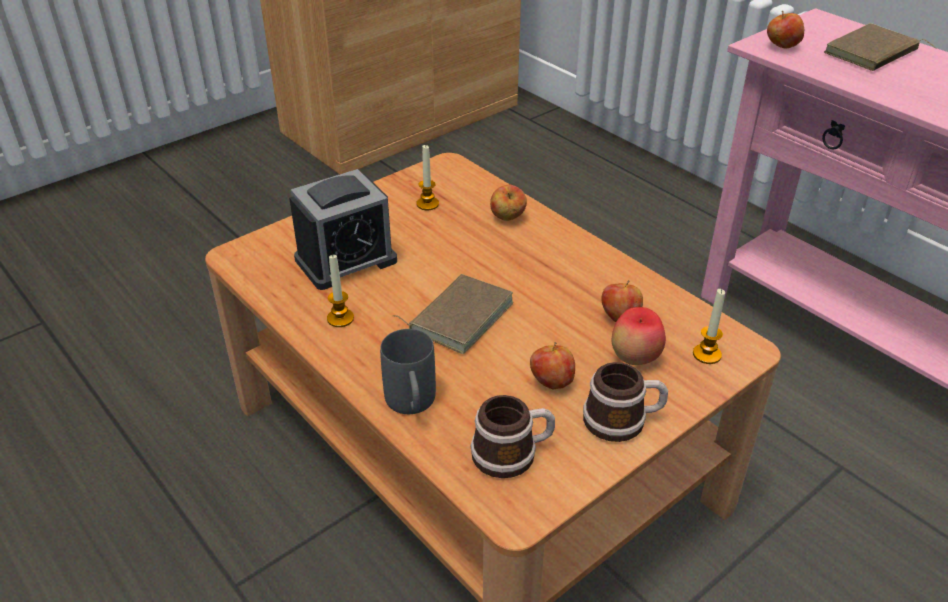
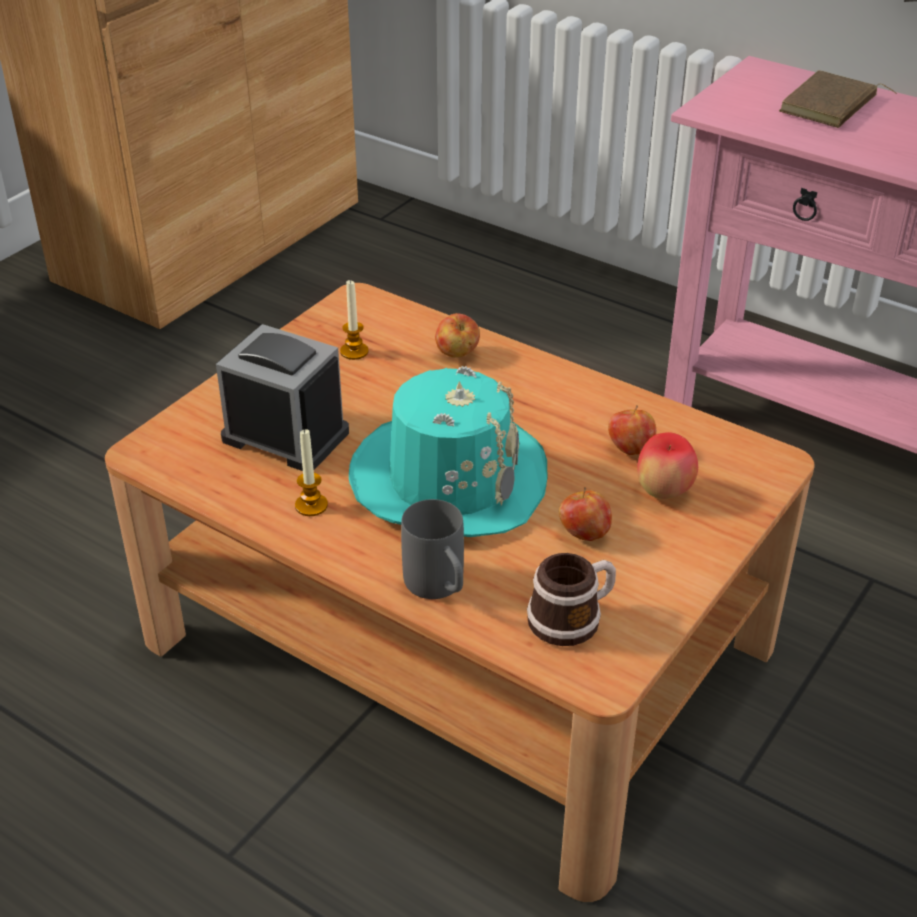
camera: 15 degrees left, 0 degrees up
alarm clock [289,169,397,290] -> alarm clock turned 105 degrees counterclockwise [216,324,349,471]
brown book [393,274,514,354] -> turquoise hat [349,366,547,537]
mug [583,362,668,442] -> none
candle [693,289,725,364] -> none
apple [767,11,804,49] -> none

